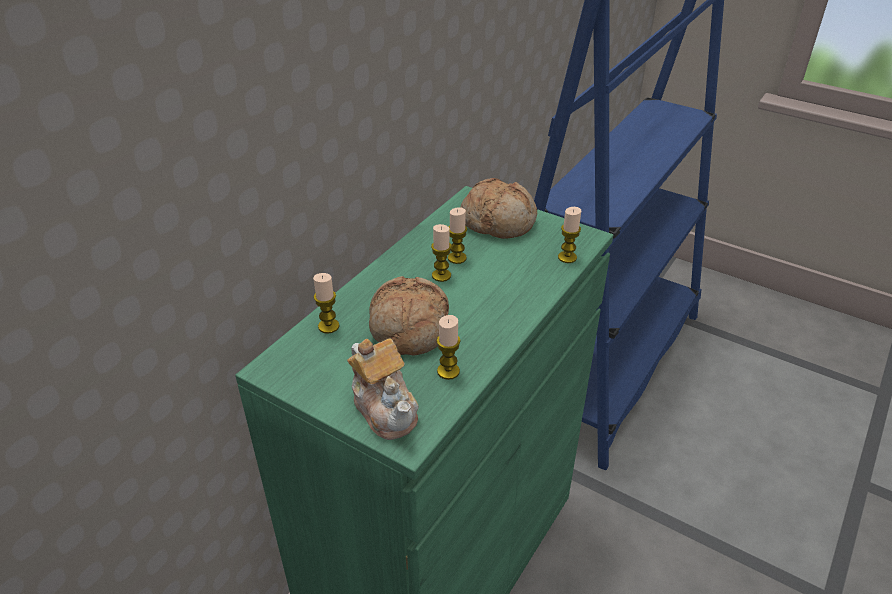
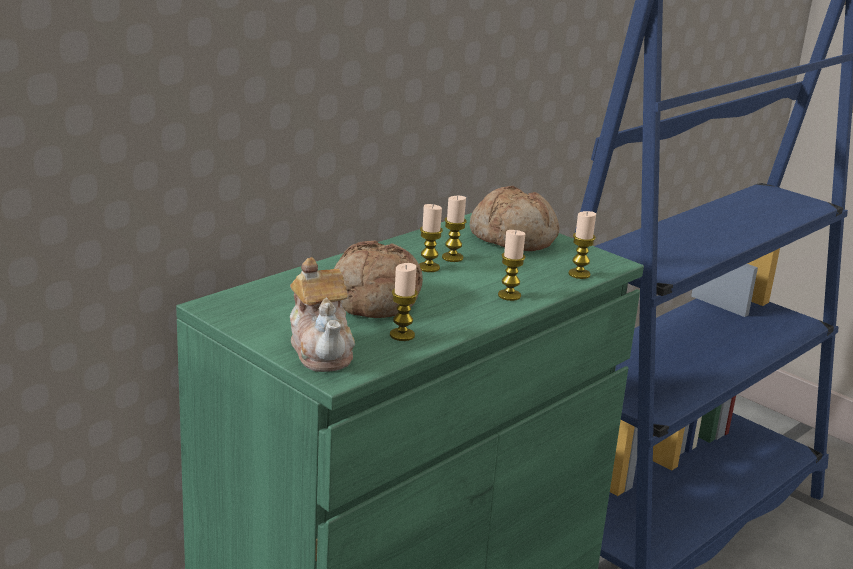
camera: 10 degrees right, 15 degrees down
candle [313,273,339,334] -> candle moved to [498,230,526,301]

